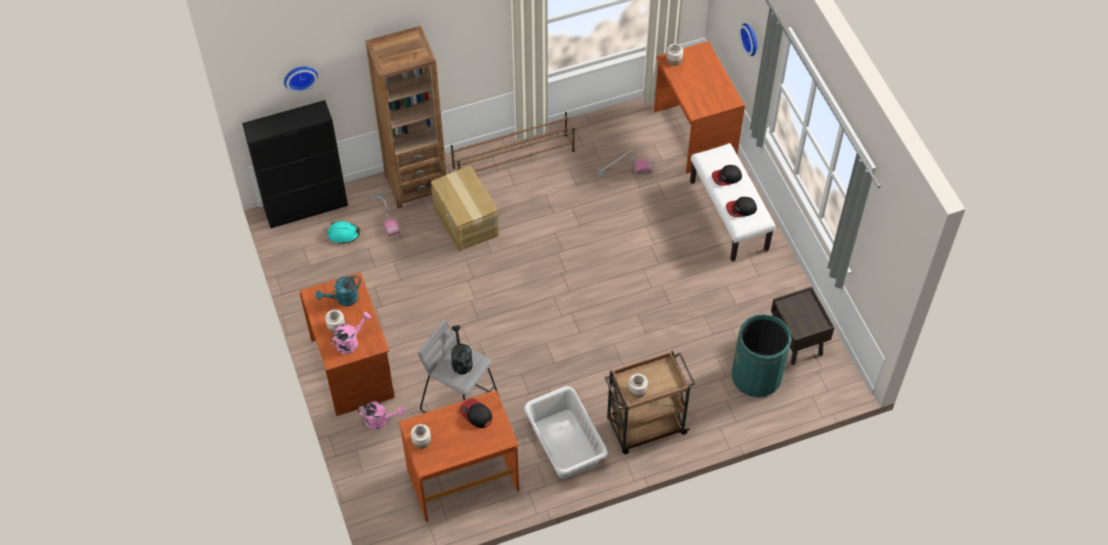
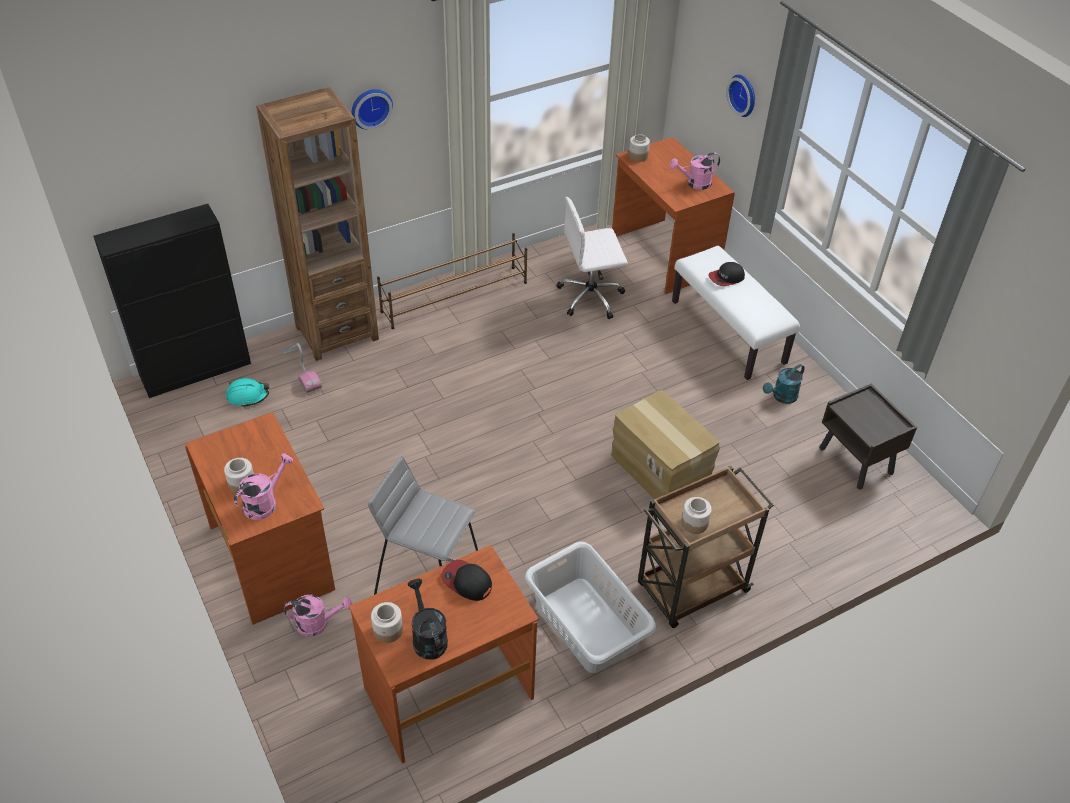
camera: 10 degrees left, 10 degrees down
wall clock [284,67,318,92] -> wall clock moved to [351,89,393,130]
turquoise watering can [316,275,361,306] -> turquoise watering can moved to [763,364,805,404]
cardboard box [431,166,499,252] -> cardboard box moved to [611,390,720,499]
black watering can [451,325,473,374] -> black watering can moved to [408,578,448,660]
vacuum cleaner [597,151,653,177] -> white office chair [557,197,628,319]
cap [726,197,757,217] -> none
green trash can [732,314,791,397] -> none
none -> pink watering can [670,153,720,190]

